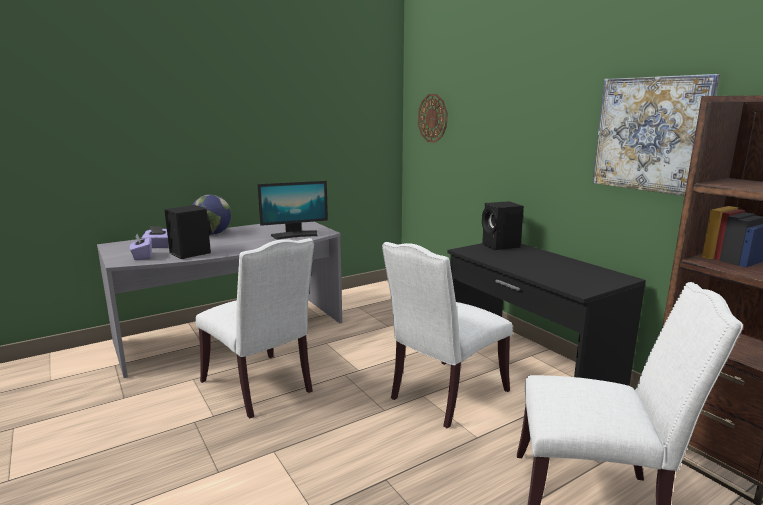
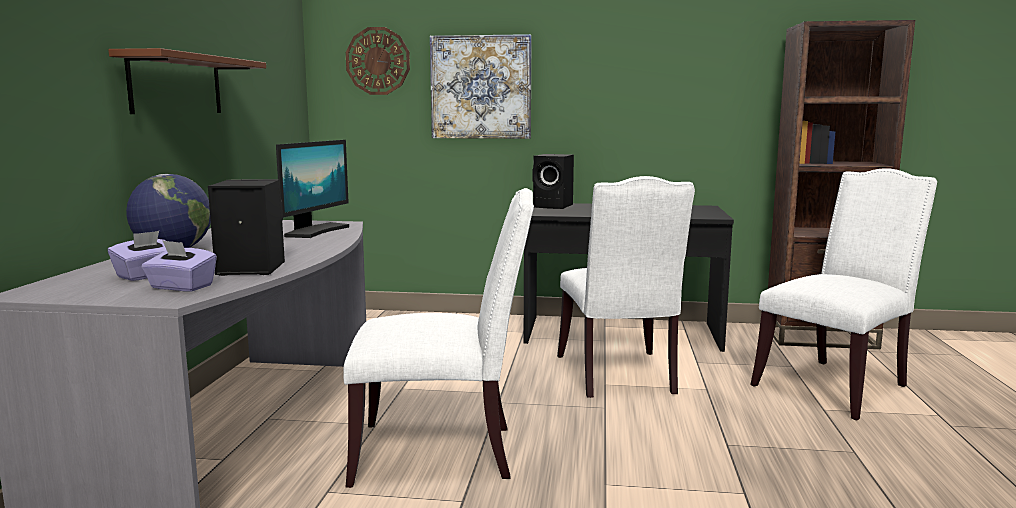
camera: 50 degrees left, 5 degrees down
picture [592,74,720,196] -> picture moved to [430,34,532,139]
none -> brown shelf [108,48,266,114]

